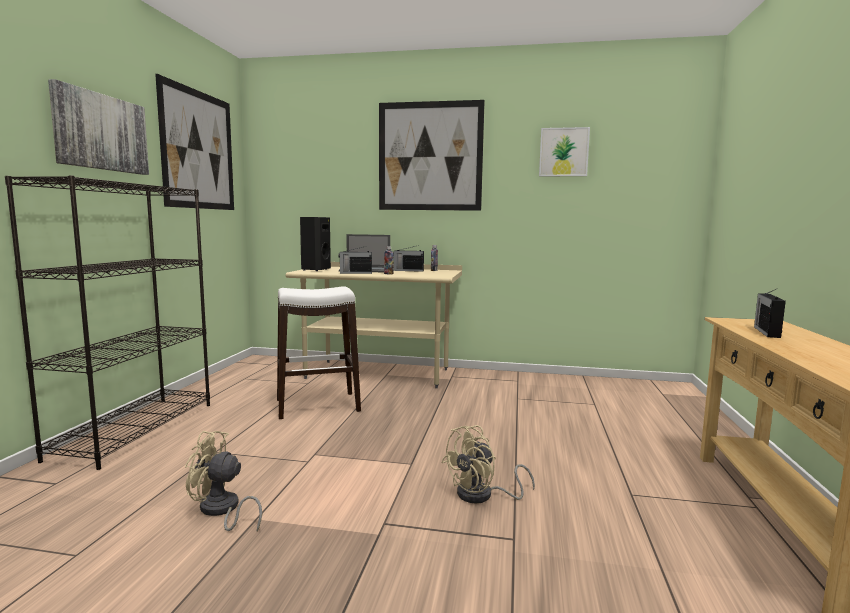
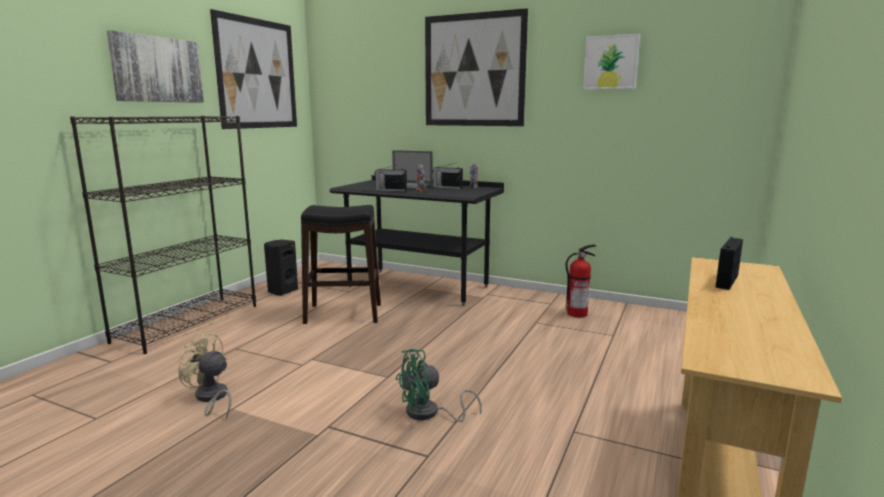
camera: 15 degrees right, 5 degrees up
white stool [277,286,361,419] -> black stool [301,205,381,324]
beige desk [286,262,462,388] -> black desk [330,175,504,306]
black speaker [300,217,331,271] -> black speaker moved to [264,240,298,296]
beige fan [441,425,535,504] -> green fan [395,349,482,422]
none -> fire extinguisher [566,244,596,318]

